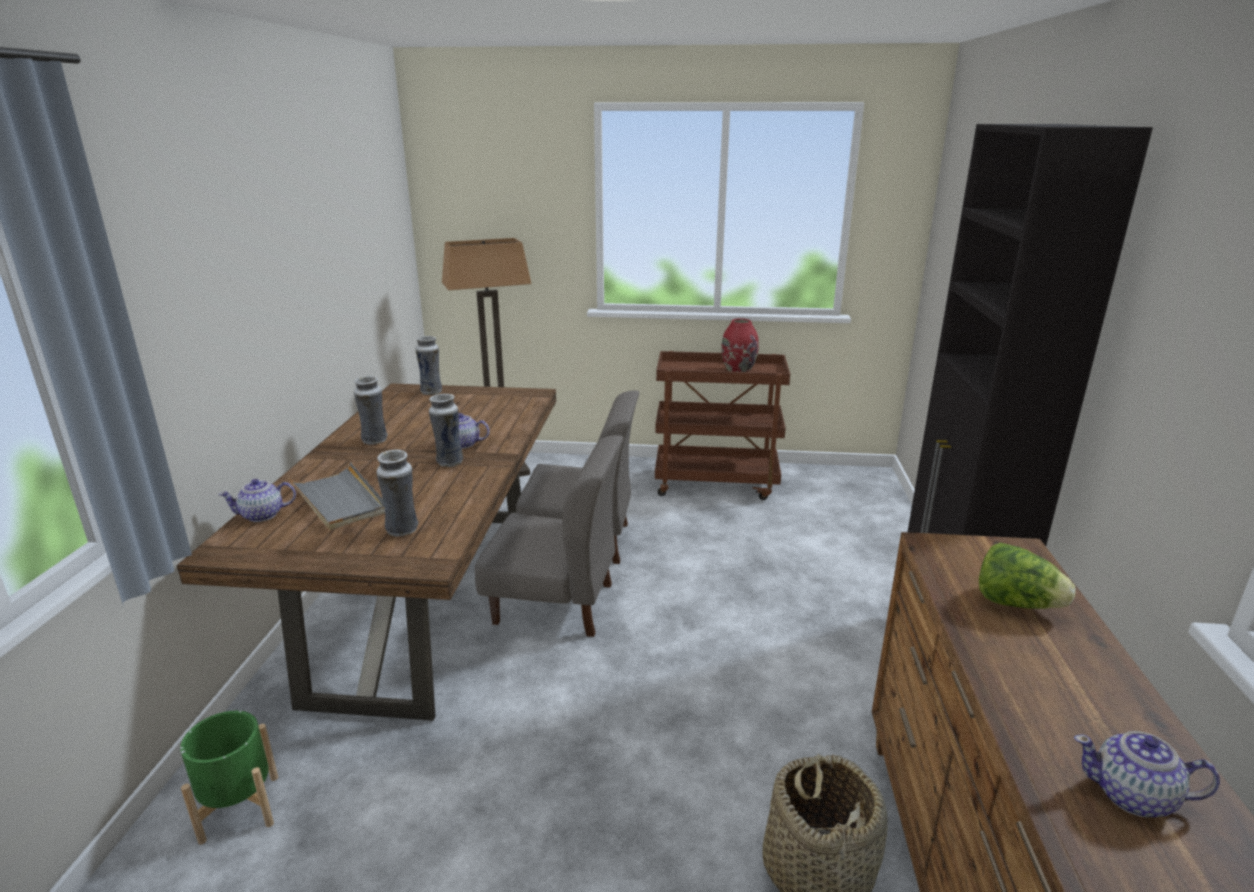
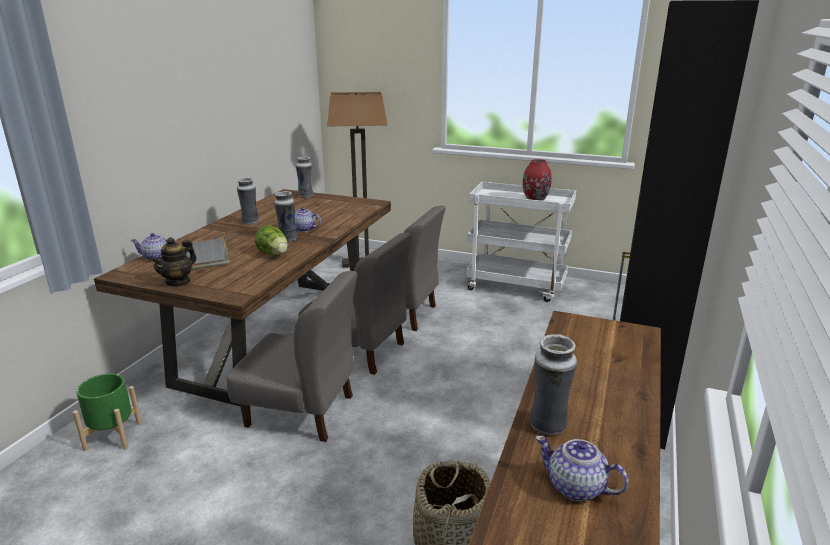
camera: 15 degrees right, 0 degrees up
vase [376,449,418,537] -> vase moved to [530,334,577,435]
brown cart [655,351,790,500] -> white cart [466,182,576,302]
lettuce [979,542,1076,609] -> lettuce moved to [255,225,288,255]
none -> teapot [150,237,196,287]
none -> grey chair [227,271,357,442]

